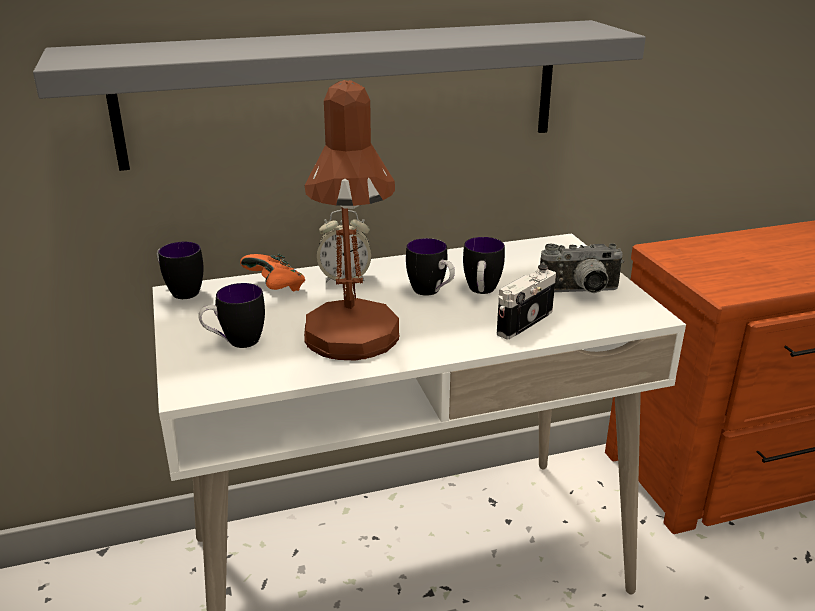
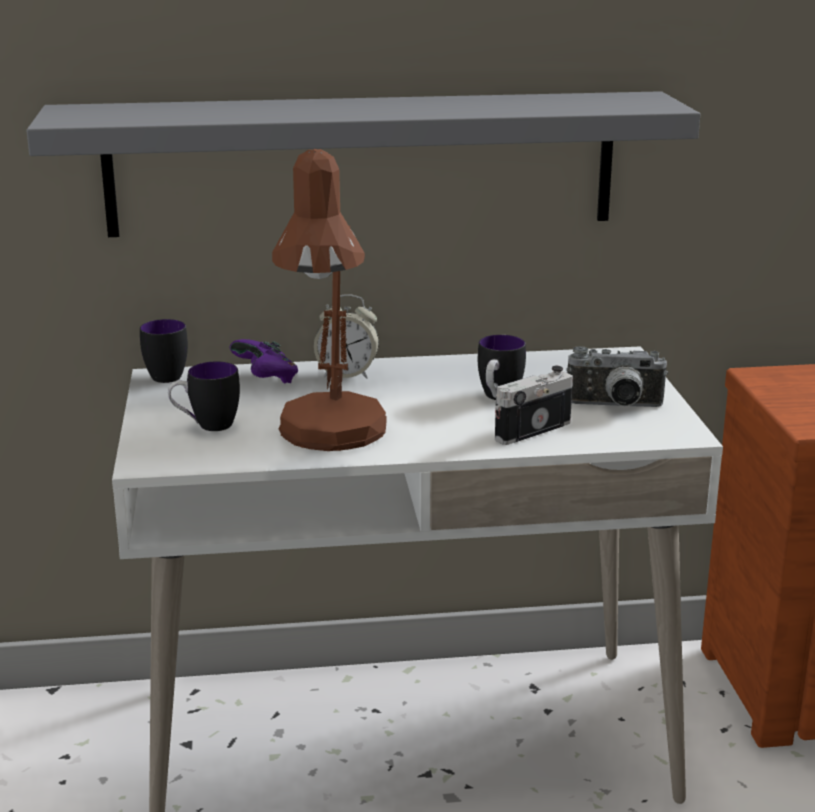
camera: 10 degrees right, 5 degrees down
orange game controller [240,254,305,291] -> purple game controller [229,339,298,383]
mug [406,238,455,296] -> none

